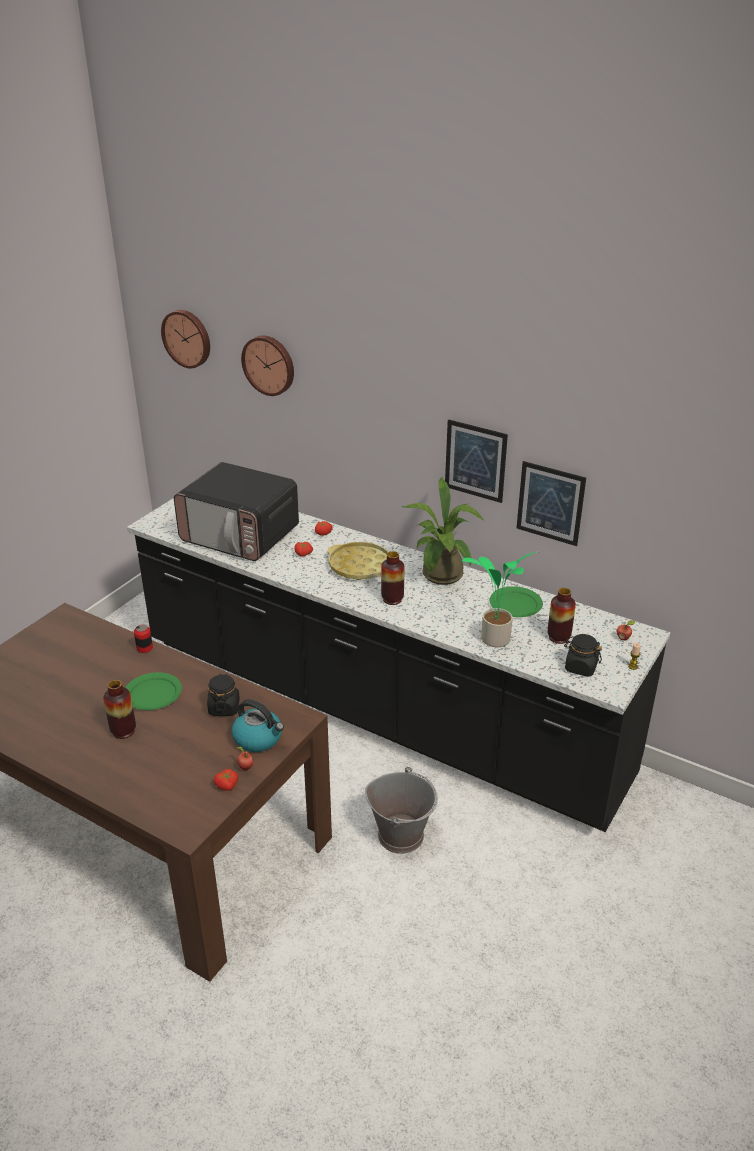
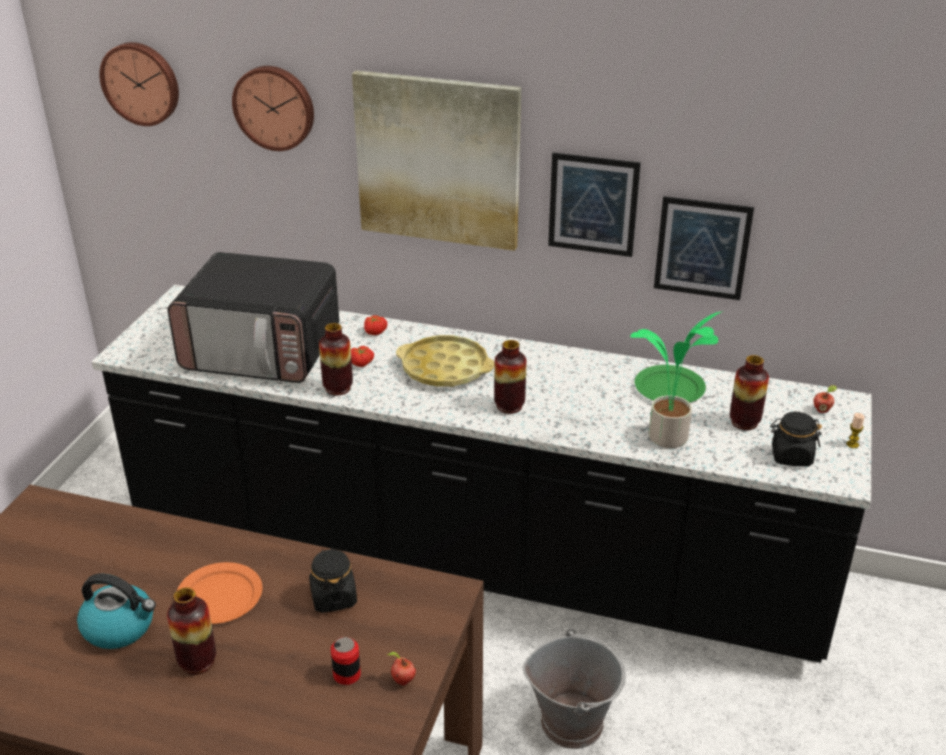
camera: 15 degrees left, 0 degrees up
green plate [125,672,182,710] -> orange plate [177,562,262,624]
can [134,625,153,653] -> can moved to [331,637,361,685]
tomato [214,769,238,791] -> none
kettle [232,699,284,752] -> kettle moved to [77,574,156,649]
potted plant [402,477,484,585] -> none
none -> vase [319,323,353,395]
none -> picture [352,70,521,251]

